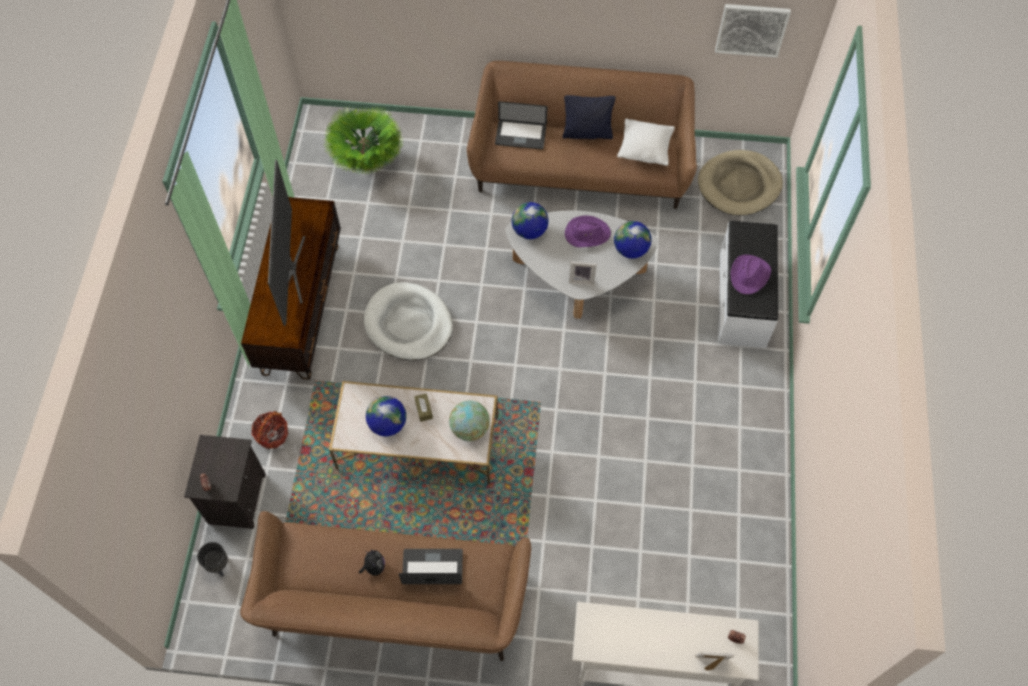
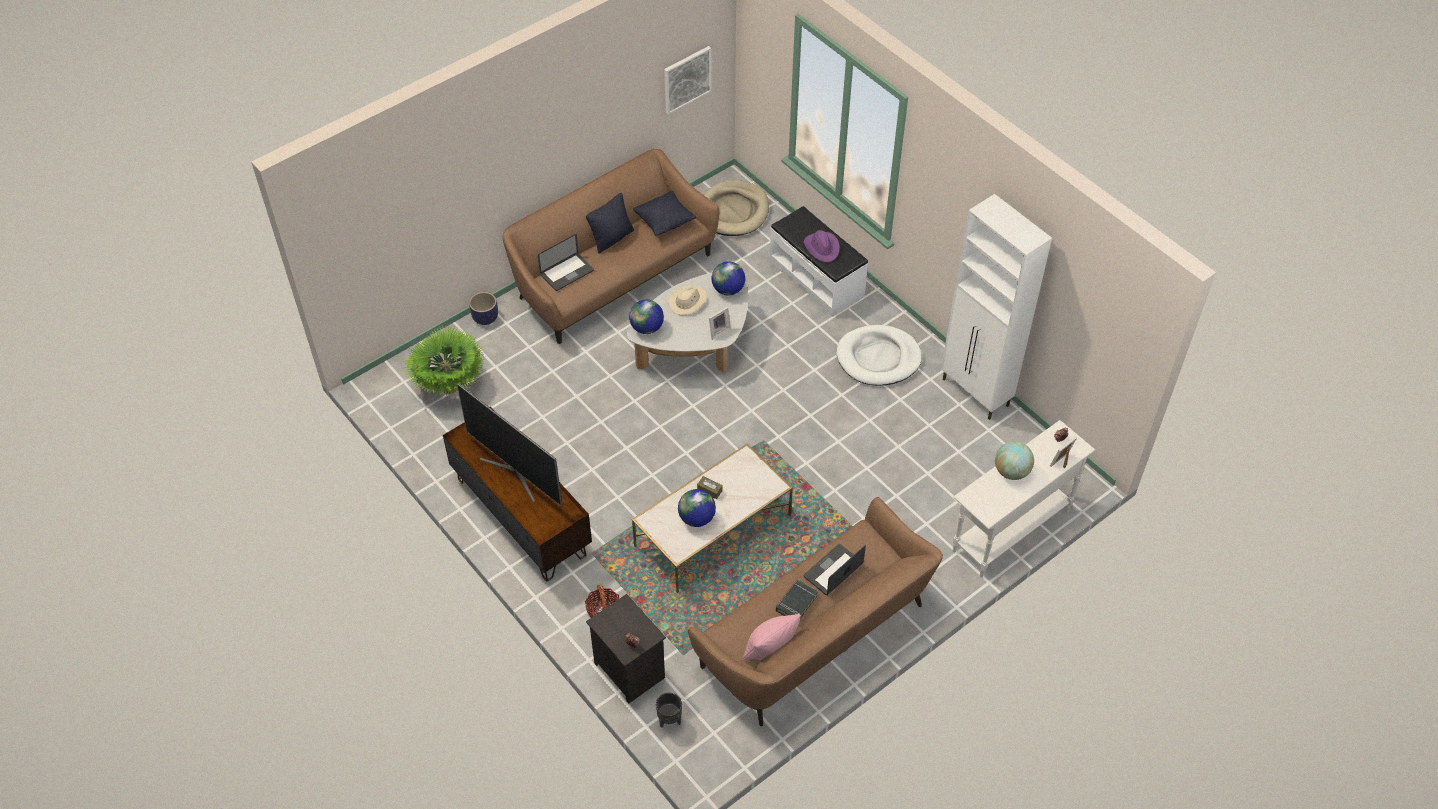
camera: 45 degrees left, 10 degrees down
plush toy [359,549,385,576] -> black book [776,579,818,618]
white dog bed [364,282,453,360] -> white dog bed moved to [837,325,922,385]
globe [449,400,490,441] -> globe moved to [995,441,1034,480]
purple hat [565,216,611,247] -> beige hat [668,285,707,315]
white pillow [617,119,675,166] -> black pillow [633,191,696,236]
none -> planter [469,292,498,325]
none -> pink pillow [742,614,801,661]
none -> white cabinet [941,194,1052,420]

